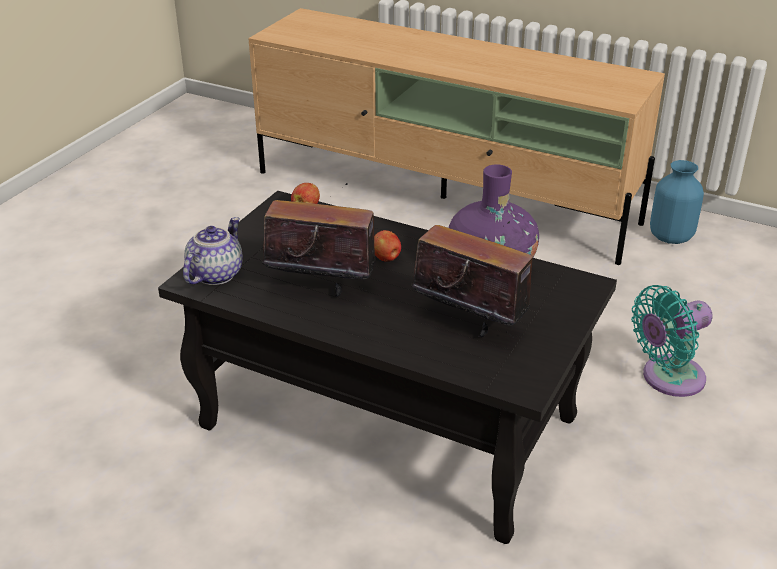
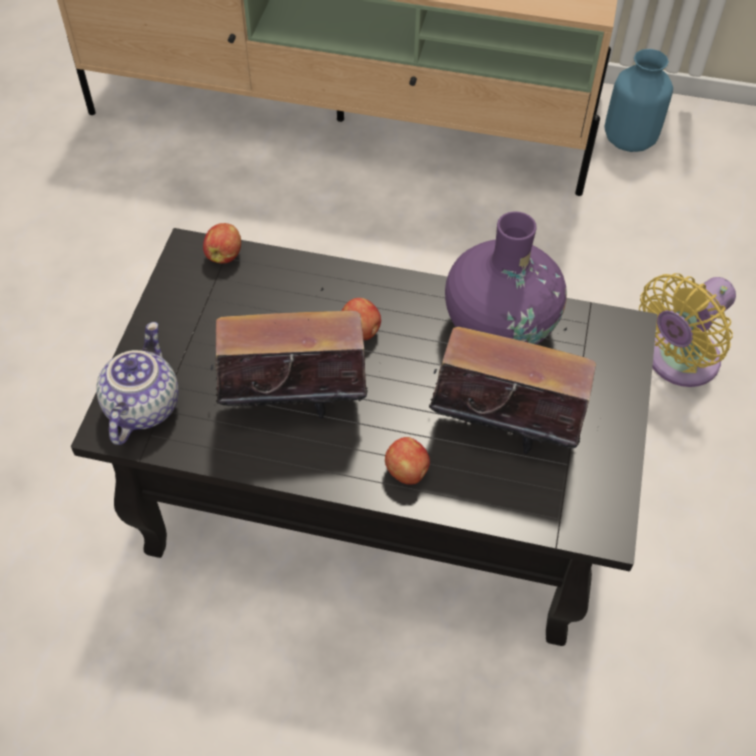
camera: 15 degrees left, 20 degrees up
turquoise fan [631,285,713,397] -> yellow fan [639,273,736,387]
none -> apple [385,437,430,485]

